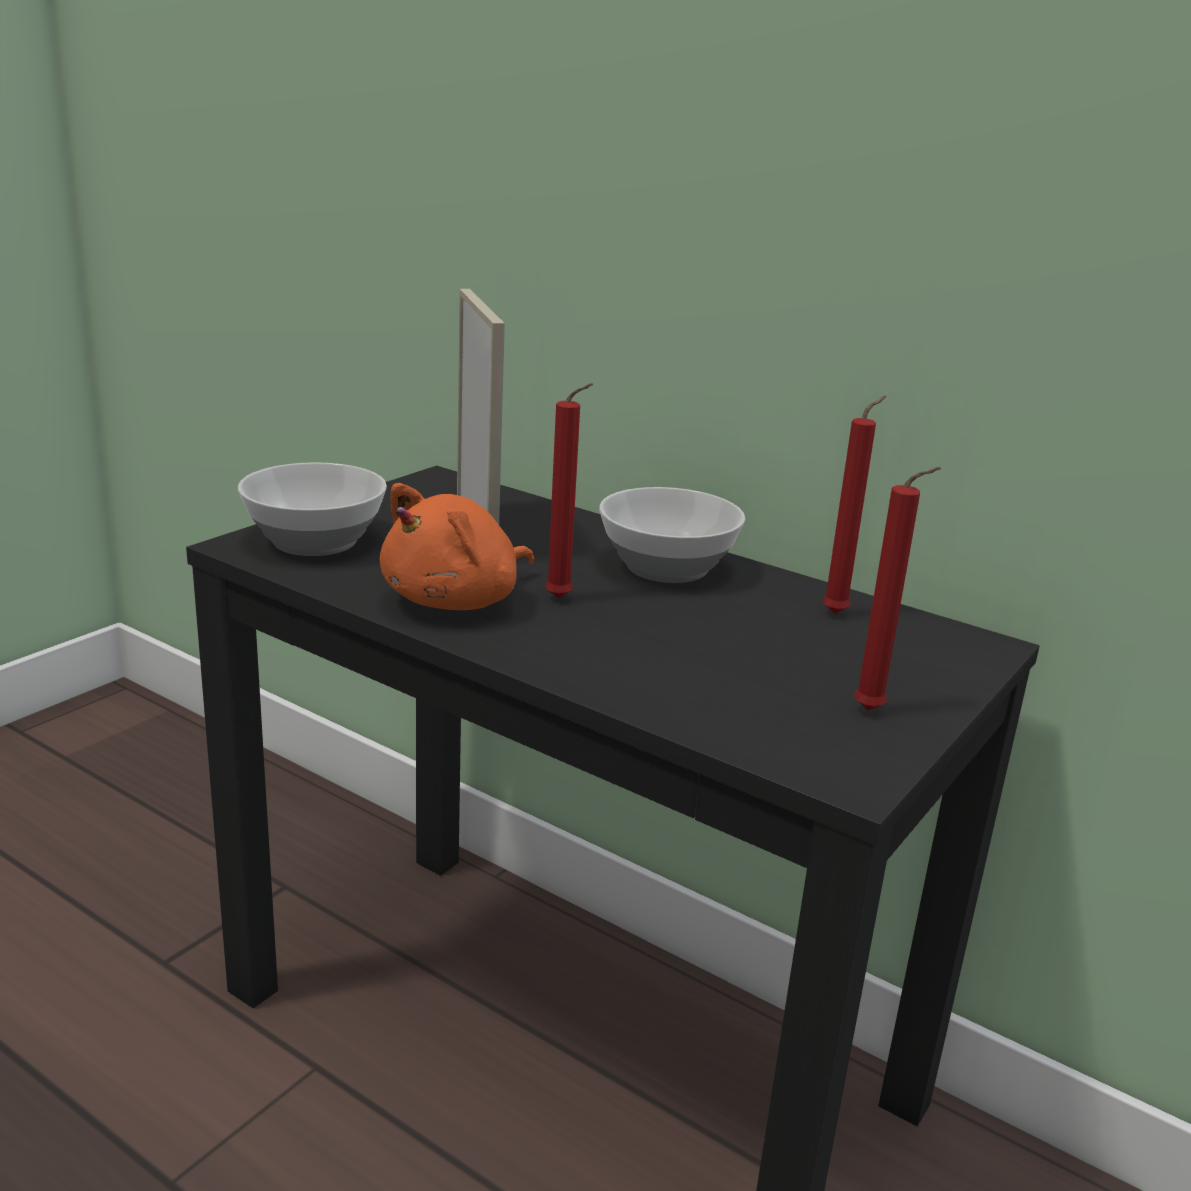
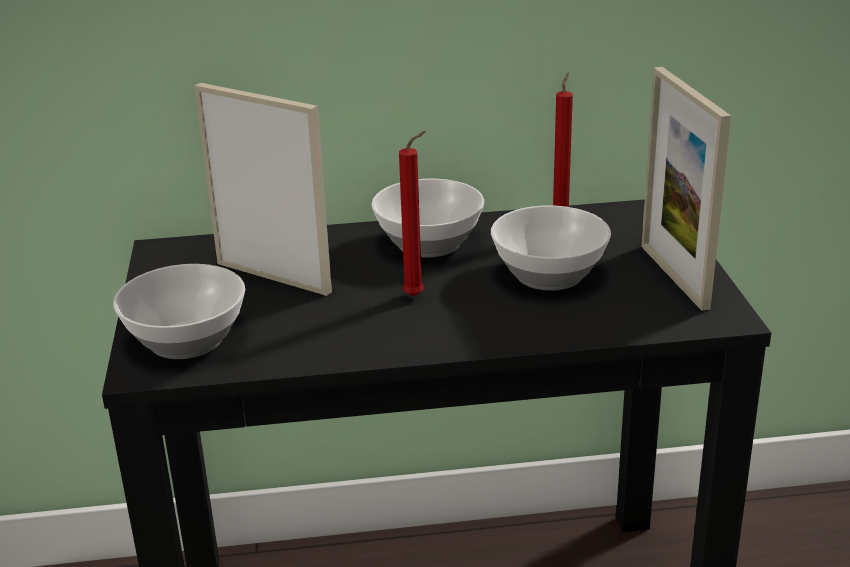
camera: 40 degrees left, 5 degrees up
orange plush toy [380,483,534,610] -> none
red candle [854,467,941,711] -> picture frame [641,67,731,311]
none -> bowl [491,206,611,291]

